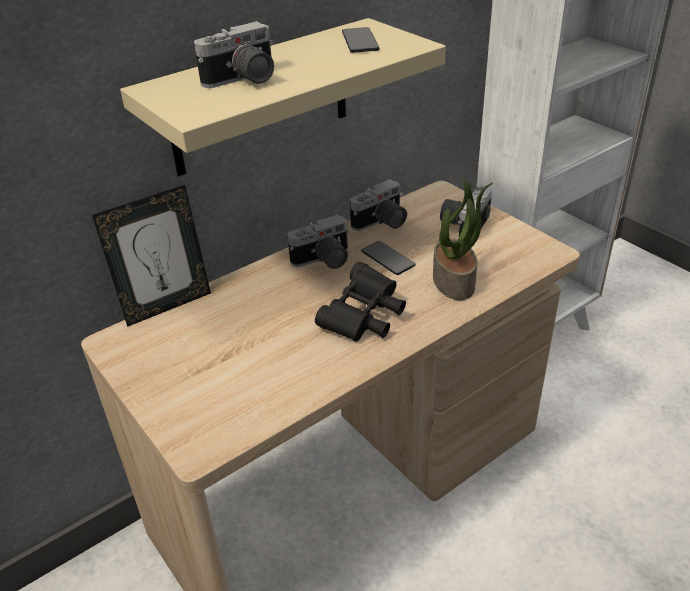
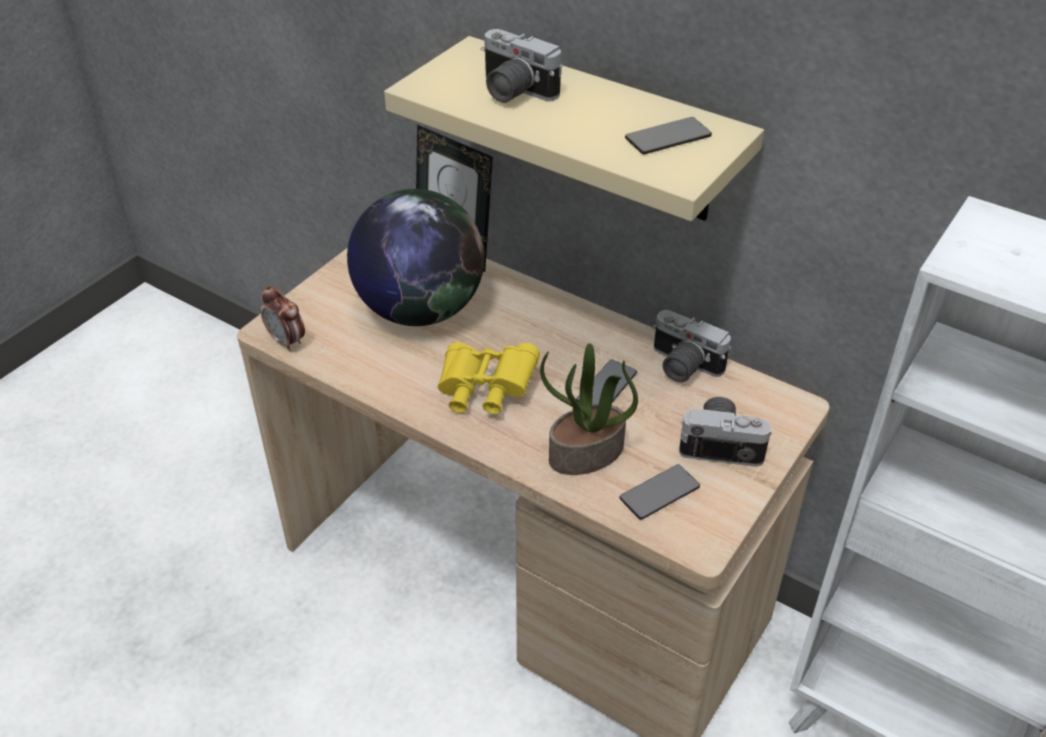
camera: 70 degrees right, 5 degrees up
camera [288,215,350,269] -> none
black binoculars [315,262,406,342] -> yellow binoculars [438,342,540,414]
none -> alarm clock [261,285,305,352]
none -> globe [347,189,484,326]
none -> phone [619,464,700,520]

